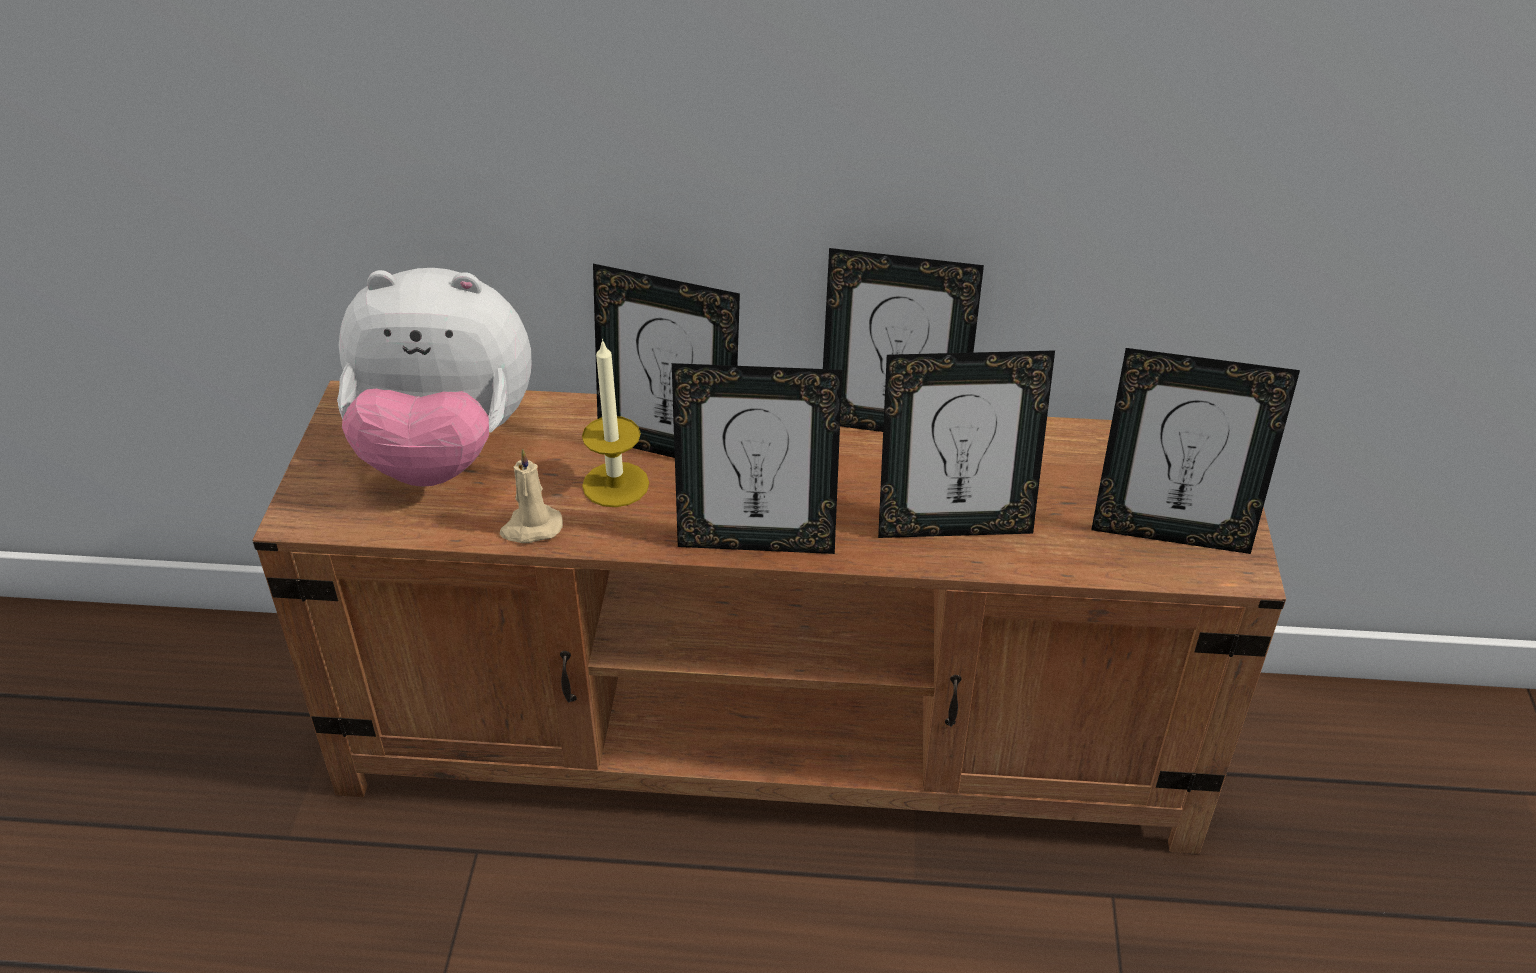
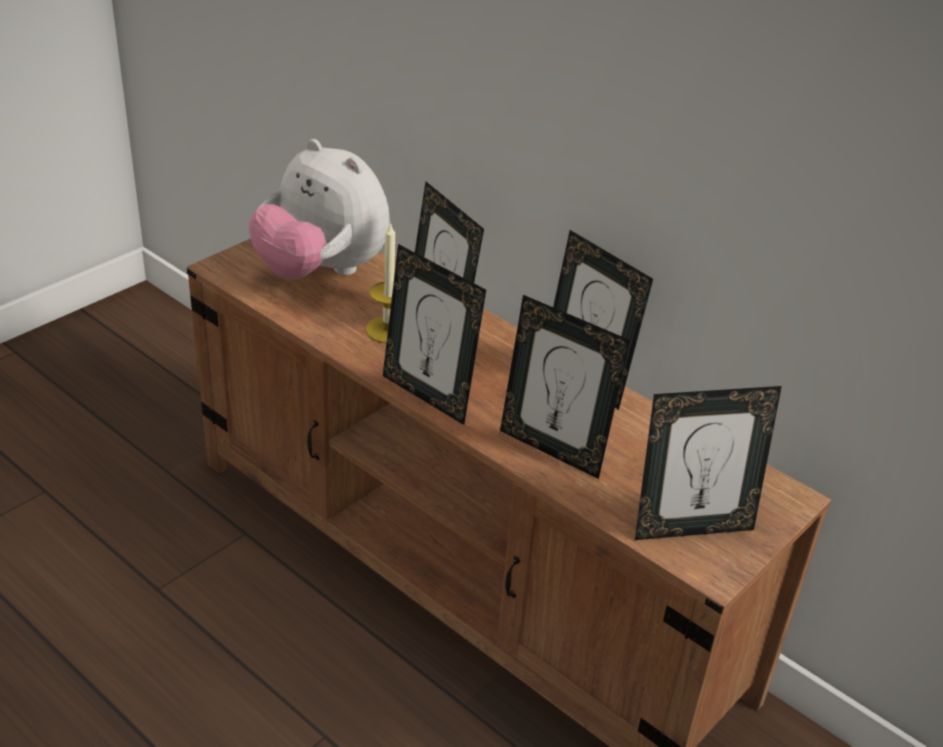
camera: 35 degrees right, 5 degrees down
beige candle [500,449,563,543] -> none
picture frame [1091,348,1300,554] -> picture frame turned 60 degrees counterclockwise [635,386,782,540]

